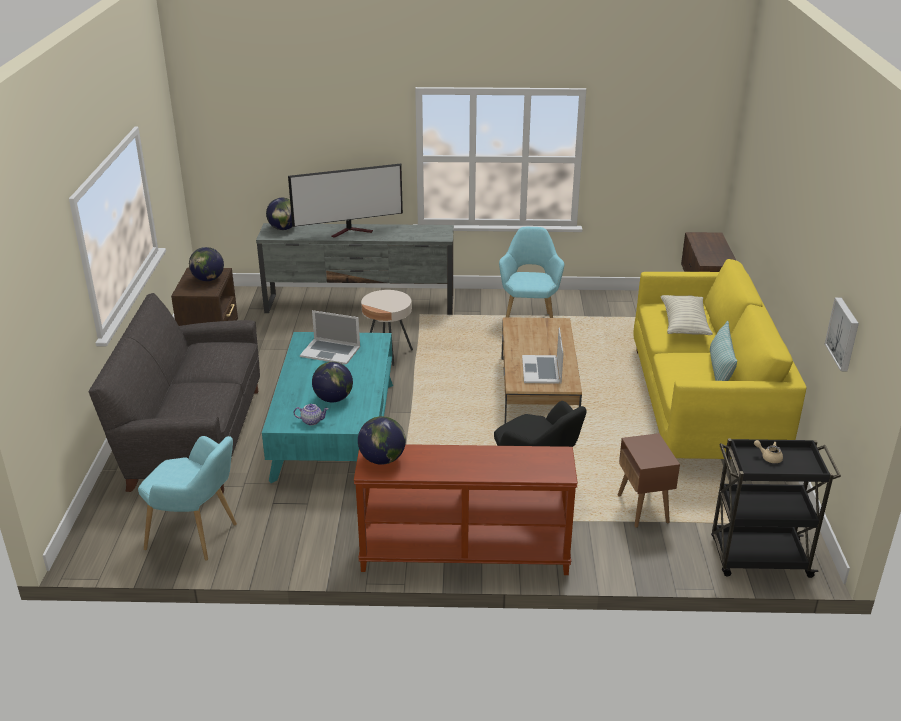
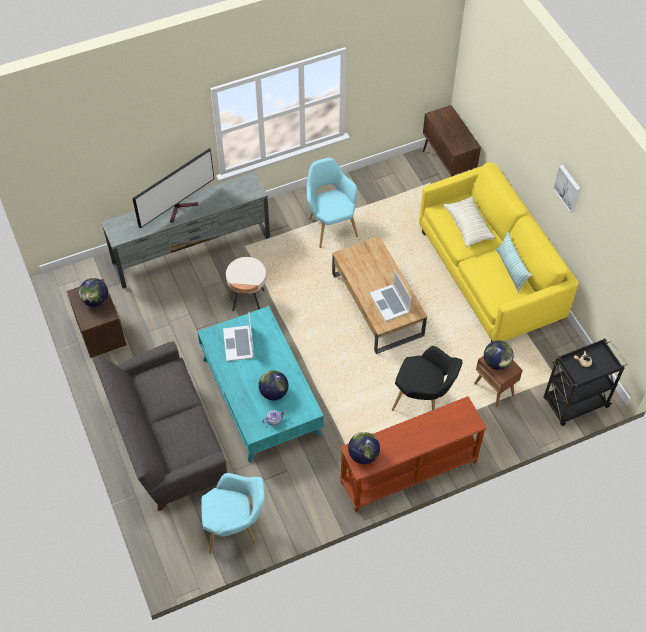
camera: 25 degrees left, 25 degrees up
globe [266,198,292,230] -> globe moved to [484,340,514,370]
laptop [300,310,360,365] -> laptop turned 90 degrees clockwise [223,312,254,361]
picture [825,297,859,371] -> picture moved to [553,165,581,213]

